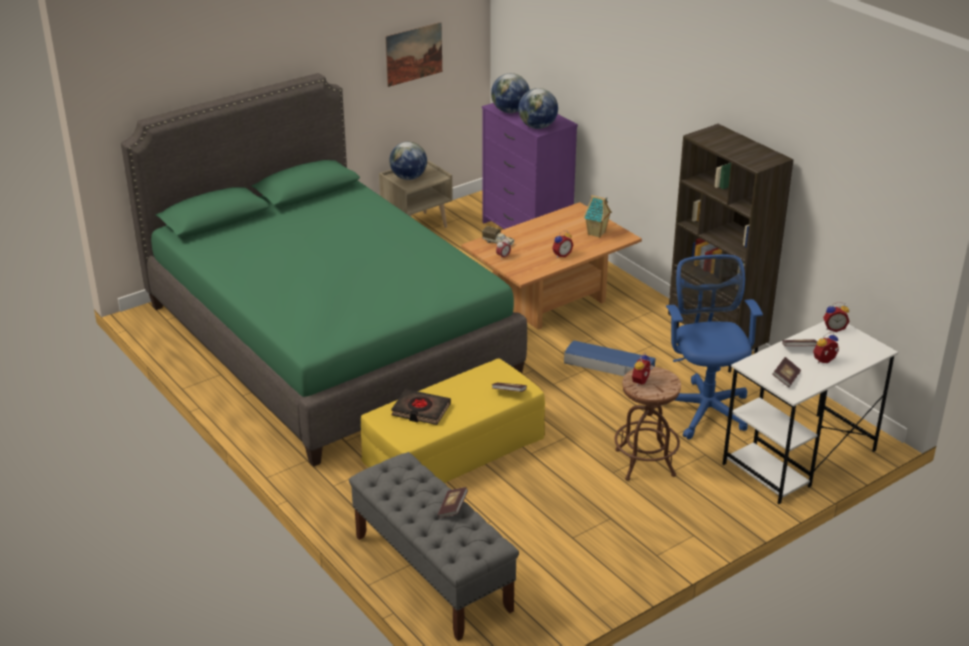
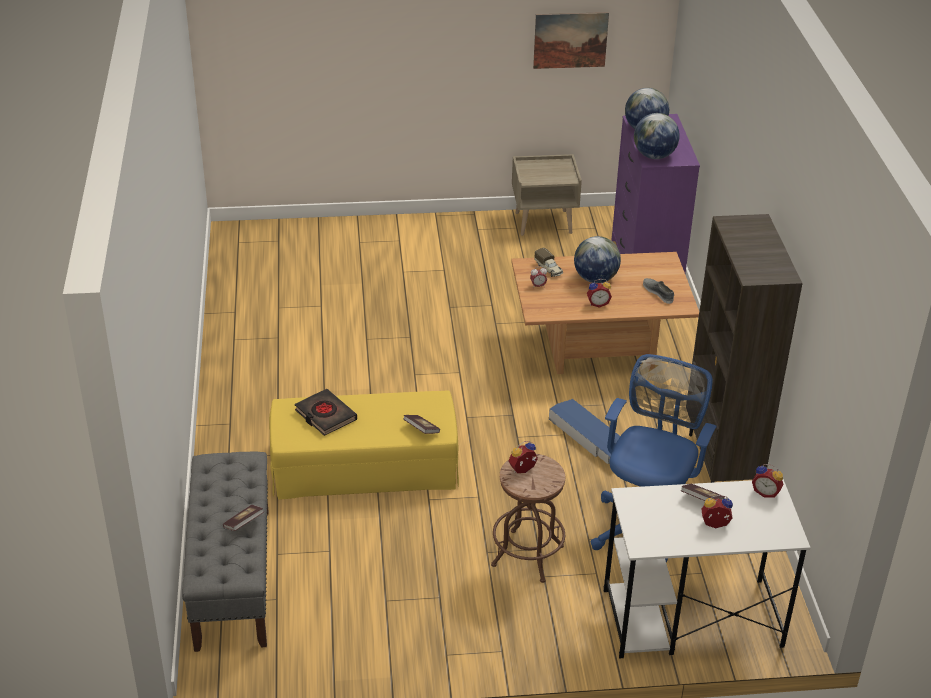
camera: 30 degrees right, 5 degrees up
green bed [121,73,527,467] -> none
globe [389,142,427,180] -> globe moved to [574,236,621,283]
toy house [584,195,612,238] -> grey shoe [643,278,674,304]
book [773,357,801,387] -> none

